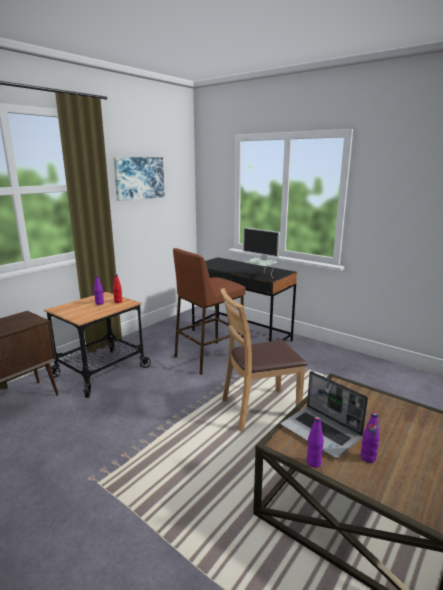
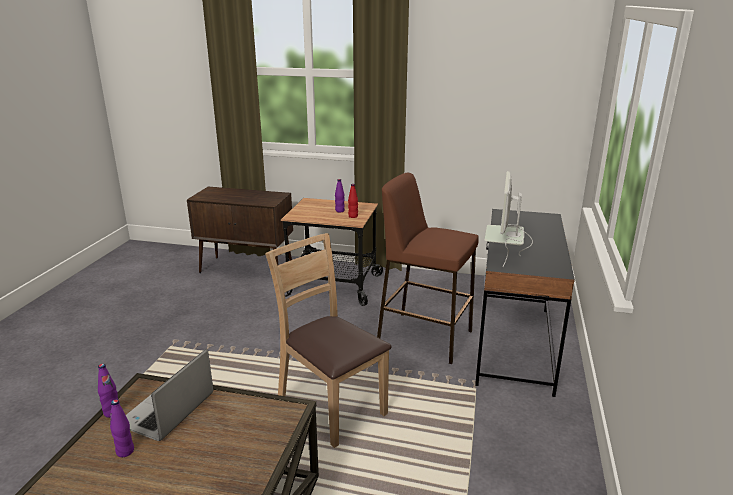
camera: 65 degrees right, 5 degrees up
picture [113,157,165,201] -> none

